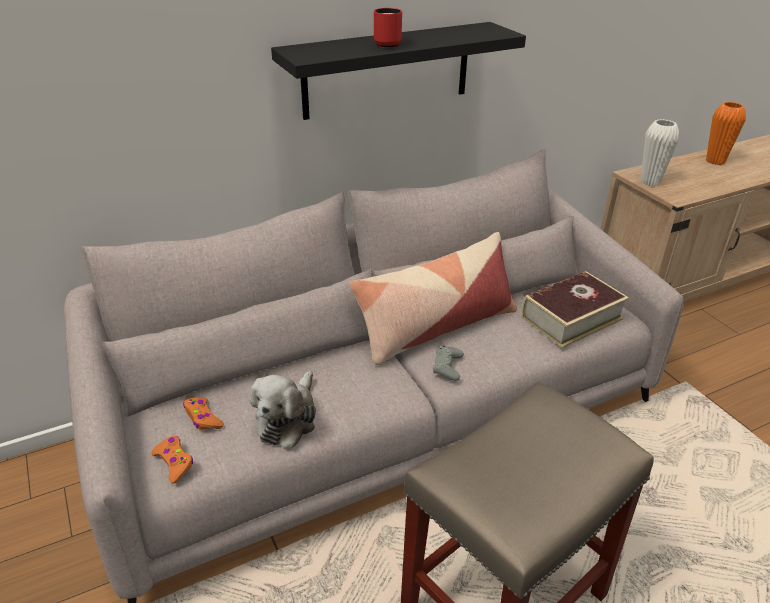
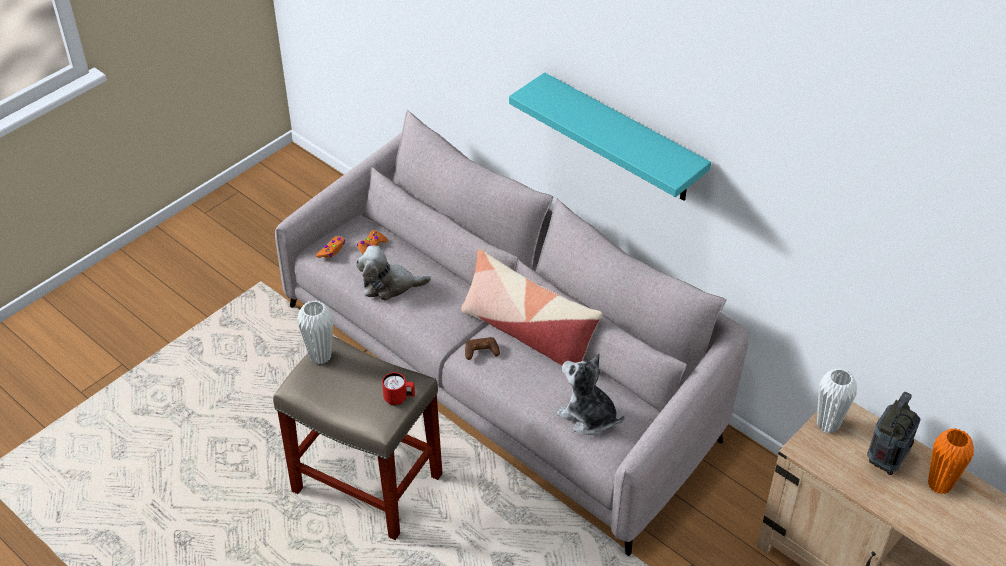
camera: 70 degrees right, 10 degrees up
black shelf [271,22,526,120] -> turquoise shelf [509,72,711,201]
red mug [374,8,402,48] -> red mug moved to [382,372,415,406]
grey game controller [433,346,464,381] -> brown game controller [465,337,500,360]
book [521,271,629,348] -> plush toy [557,354,625,435]
none -> white vase [297,300,333,364]
none -> radio [867,392,921,475]

